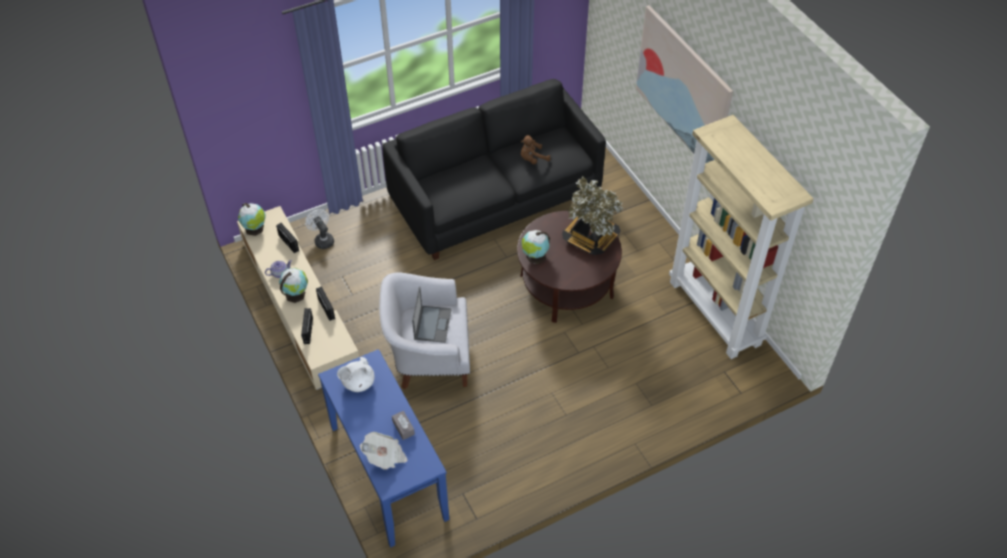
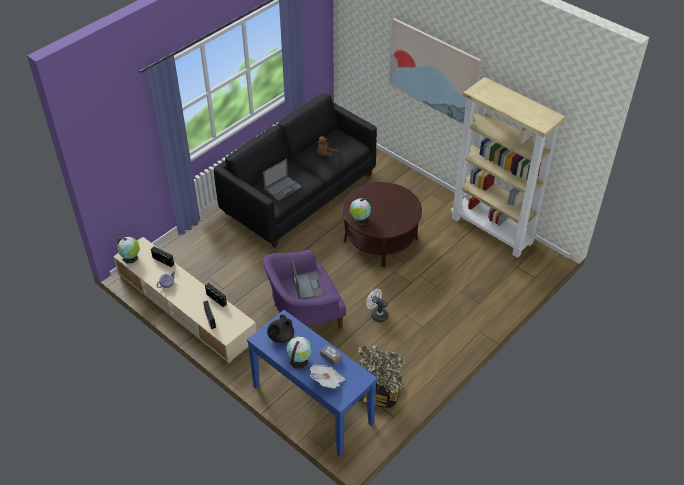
camera: 20 degrees left, 5 degrees down
globe [279,268,308,303] -> globe moved to [286,336,312,369]
white fan [305,209,334,249] -> white fan moved to [366,289,388,322]
white teapot [337,357,375,392] -> black teapot [267,315,294,343]
white armchair [379,273,470,390] -> purple armchair [263,249,346,329]
potted plant [562,177,623,255] -> potted plant moved to [358,344,404,408]
none -> laptop [263,159,301,201]

